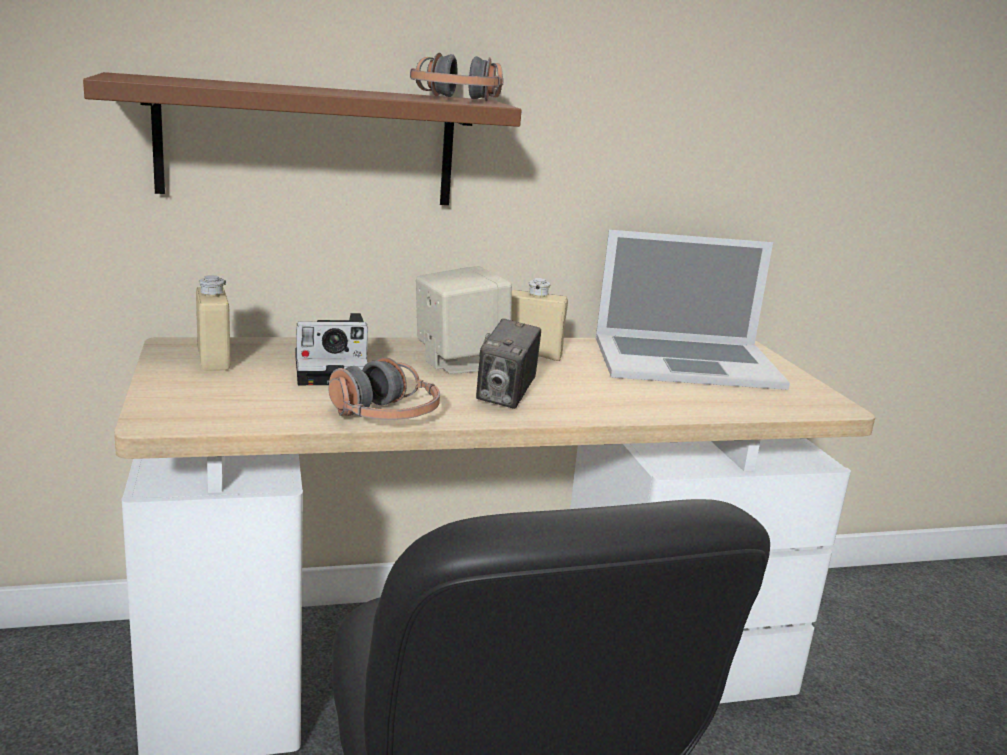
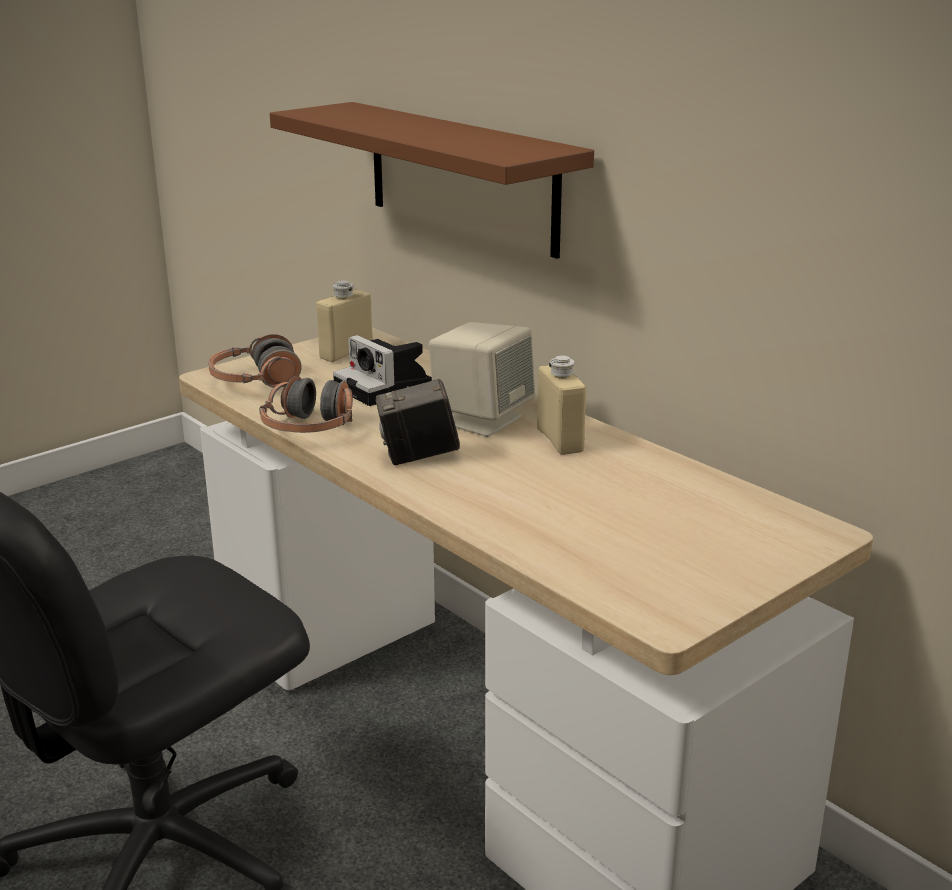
camera: 65 degrees right, 5 degrees up
headphones [410,53,504,101] -> headphones moved to [208,334,302,388]
laptop [596,230,790,390] -> none

